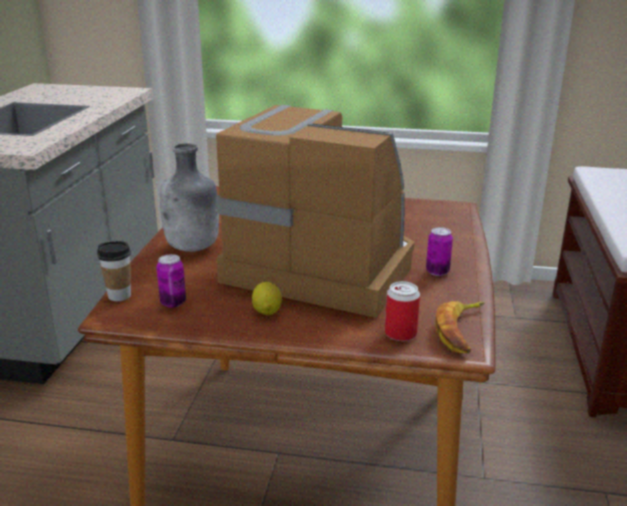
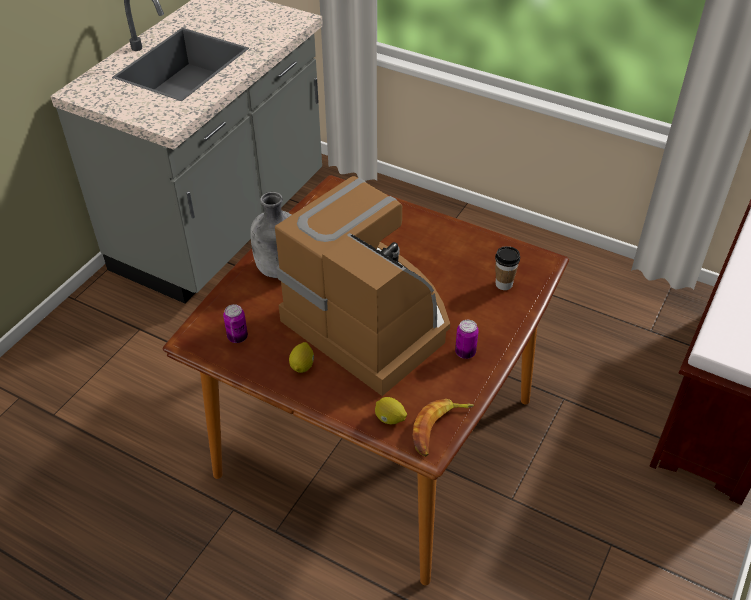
camera: 20 degrees right, 20 degrees up
cup [97,241,131,301] -> cup moved to [495,246,520,290]
can [385,281,420,341] -> lemon [375,397,407,424]

